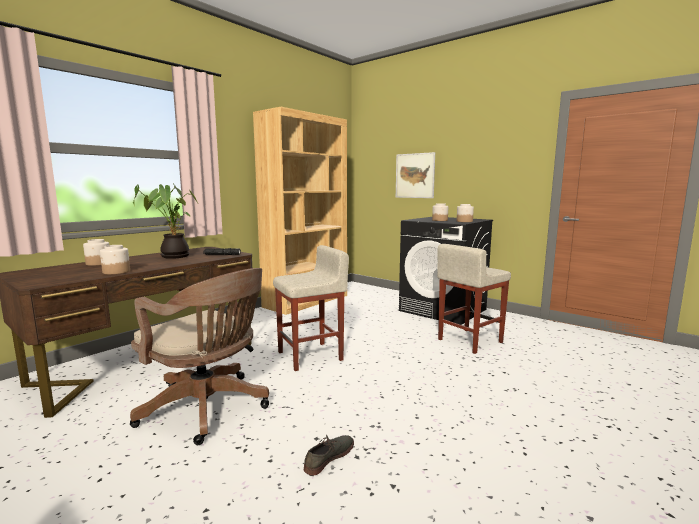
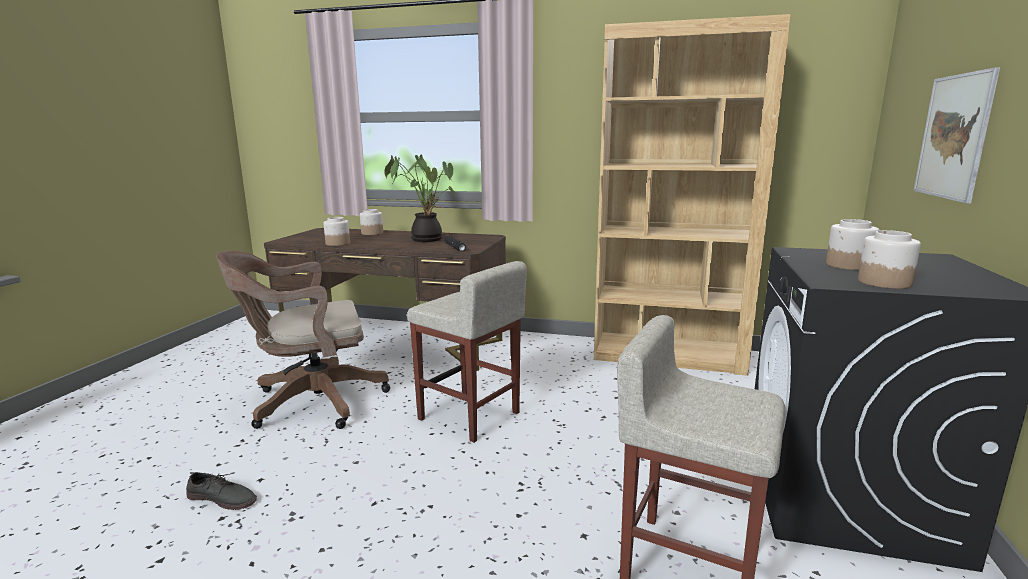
camera: 65 degrees right, 5 degrees up
brown office chair [130,268,269,445] -> brown office chair turned 60 degrees clockwise [216,251,390,429]

